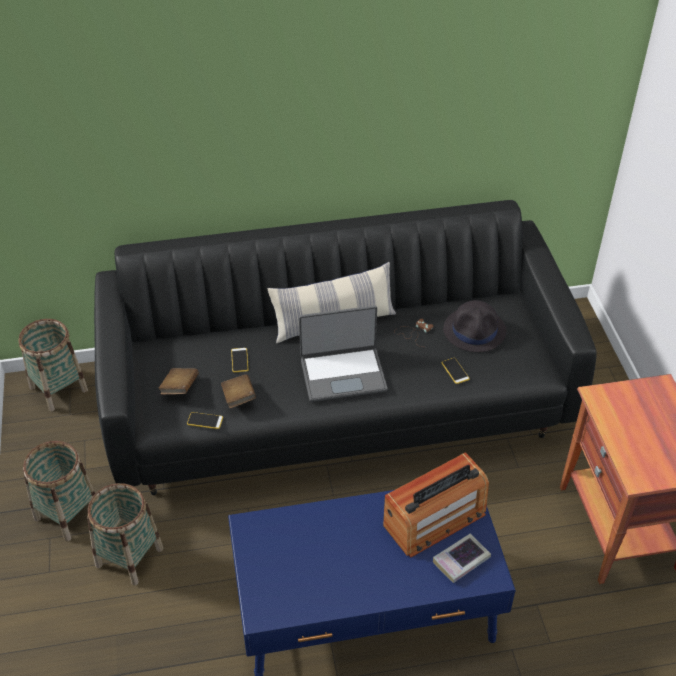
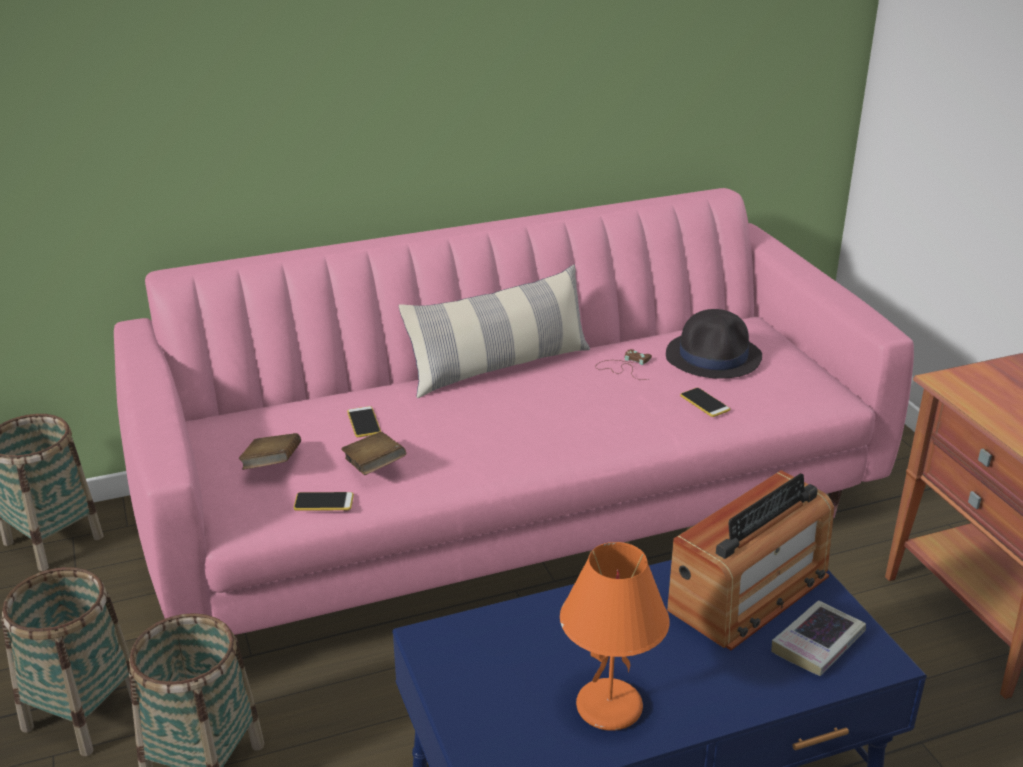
camera: 10 degrees left, 15 degrees down
black sofa [94,200,597,495] -> pink sofa [114,188,914,642]
laptop [299,305,387,402] -> none
none -> orange table lamp [560,542,670,731]

